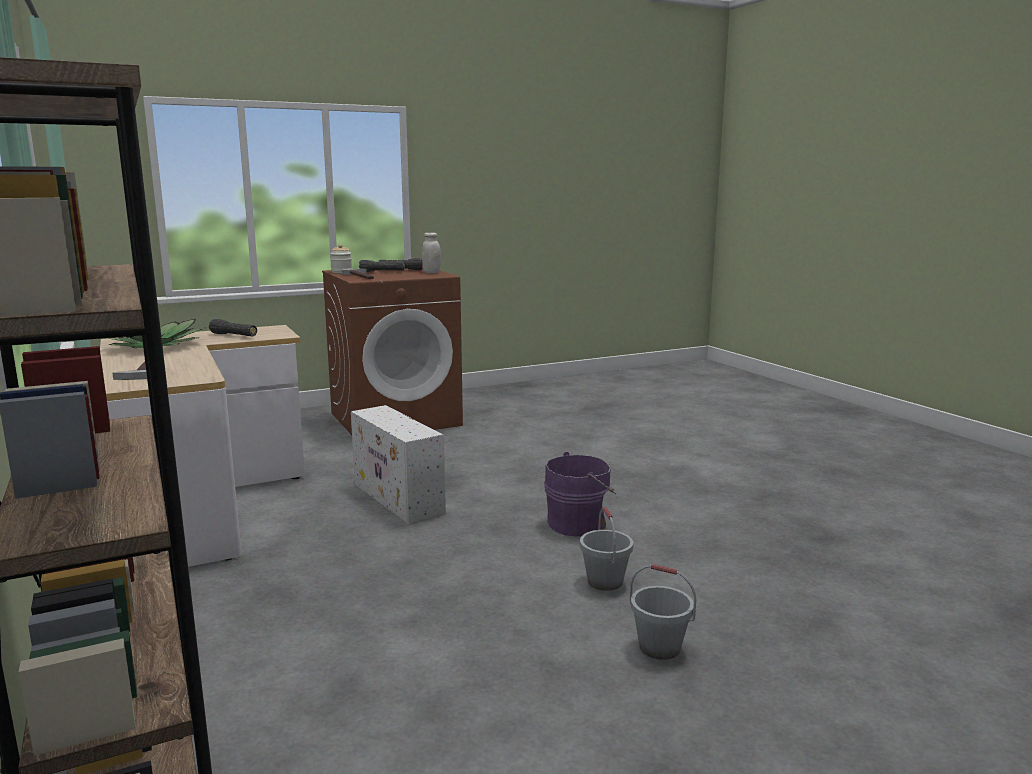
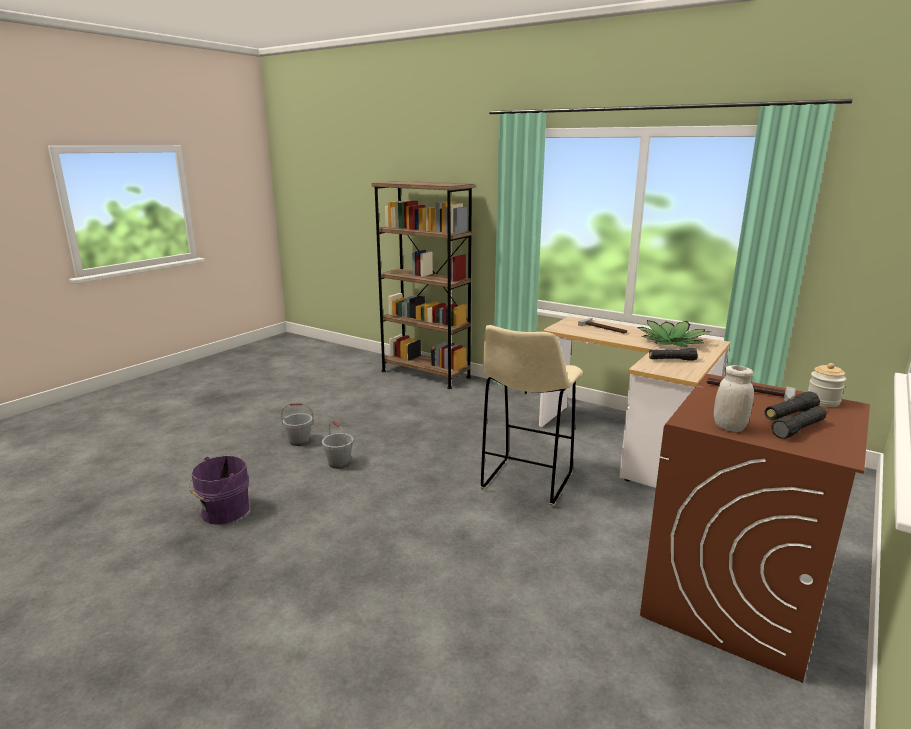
camera: 150 degrees right, 5 degrees up
white storage box [351,405,446,524] -> beige stool [480,325,583,507]
purple bucket [544,452,616,536] -> purple bucket moved to [188,455,249,525]

